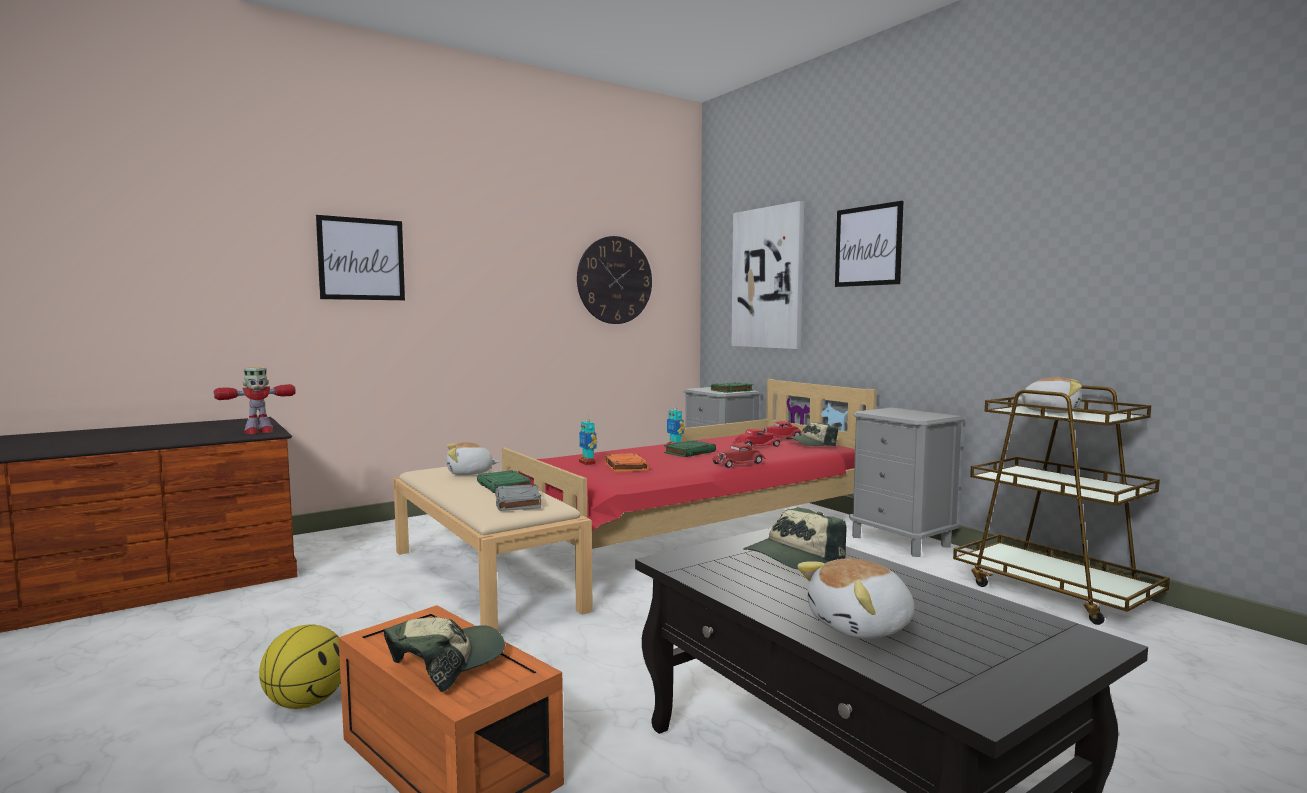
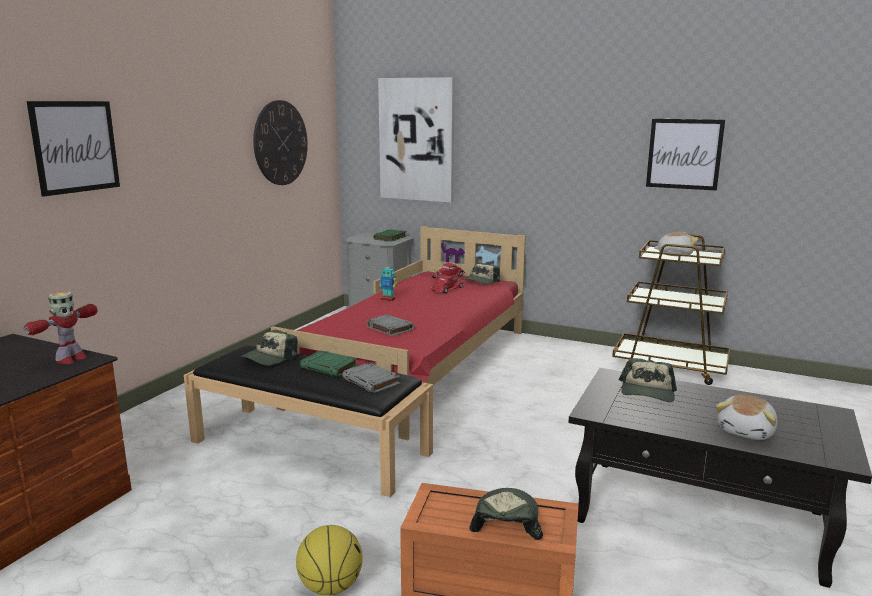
camera: 30 degrees left, 10 degrees up
beige bench [393,467,593,630] -> black bench [184,345,433,497]
plush toy [446,442,499,475] -> cap [240,330,298,365]
toy robot [579,414,597,465] -> none
orange book [605,453,649,473] -> grey book [366,314,415,336]
green book [664,440,716,457] -> none
red toy car [712,443,766,468] -> none
picture [835,201,903,287] -> picture moved to [646,119,725,191]
grey nightstand [849,407,964,557] -> none

